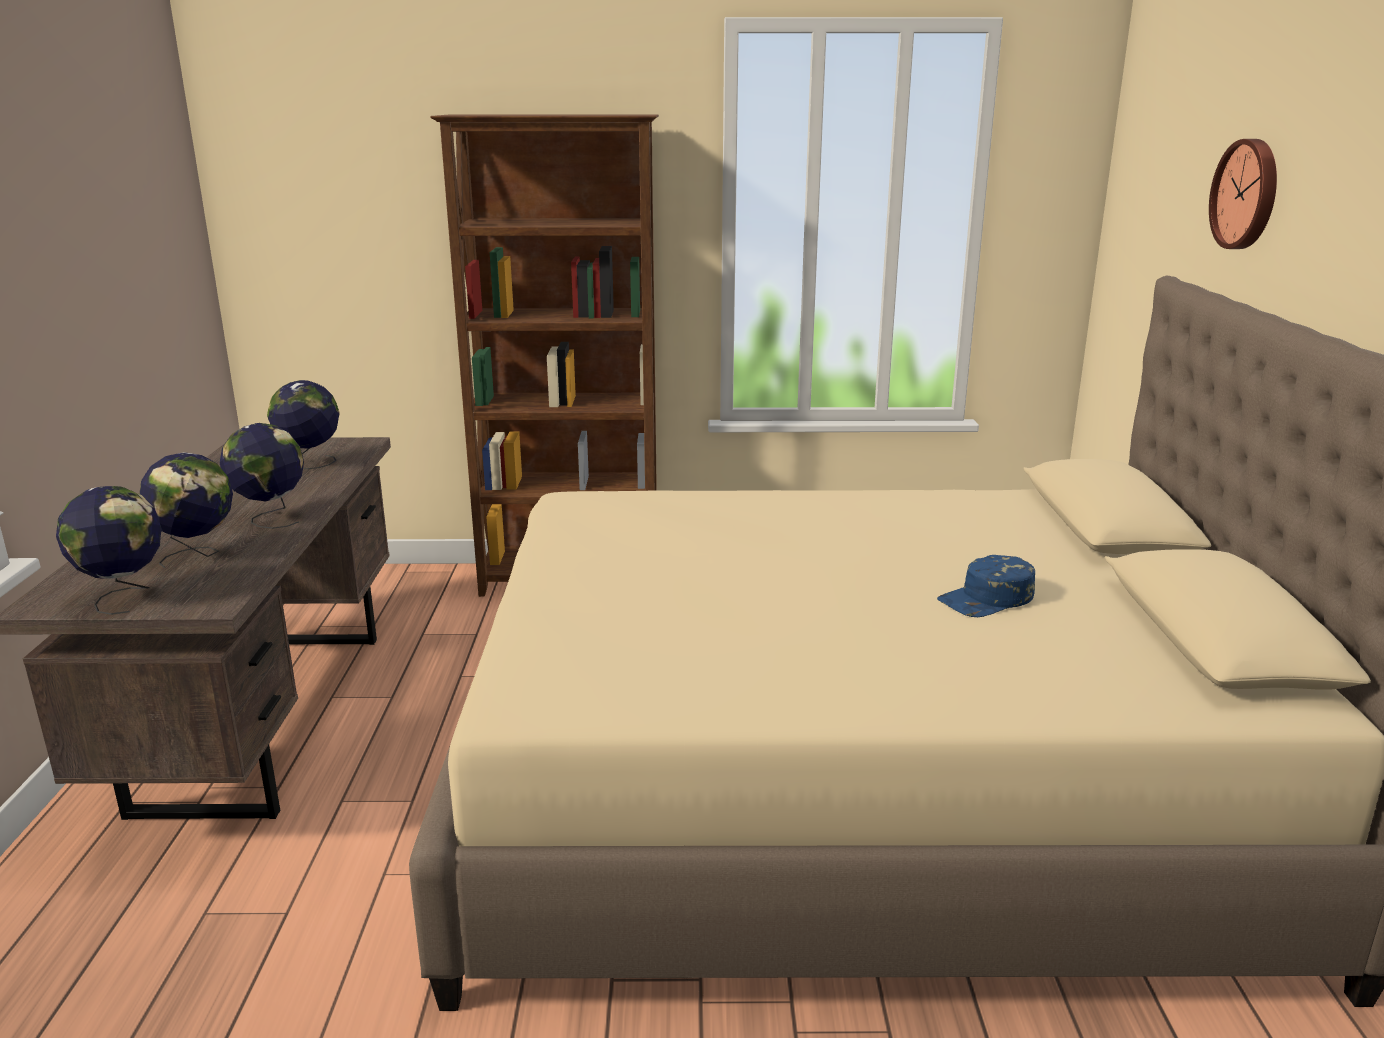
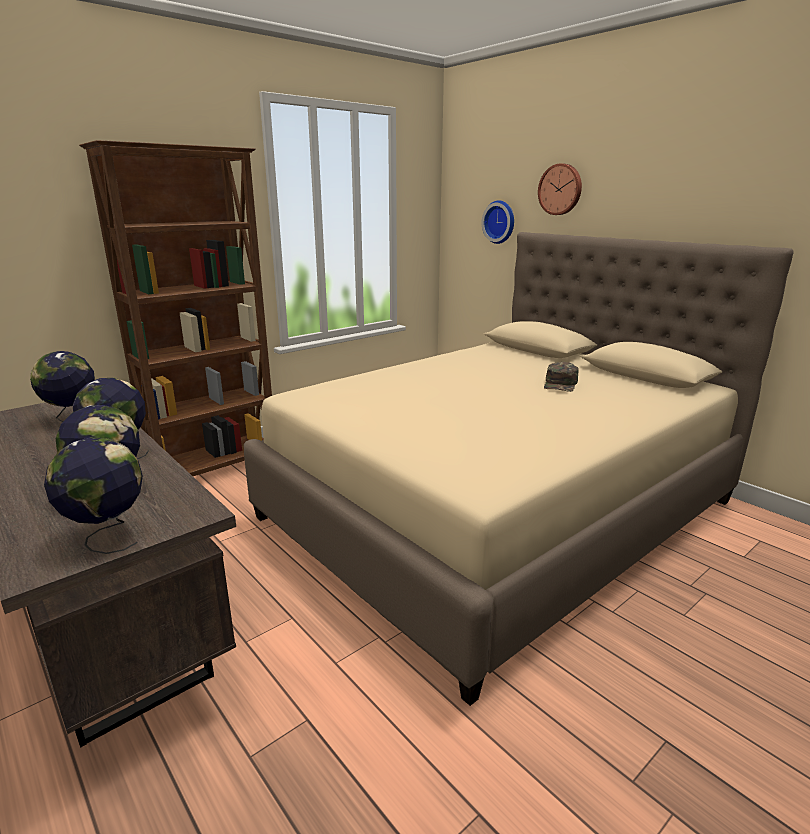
camera: 40 degrees left, 0 degrees up
blue cap [937,555,1035,617] -> green cap [544,362,579,392]
none -> wall clock [482,200,514,244]

